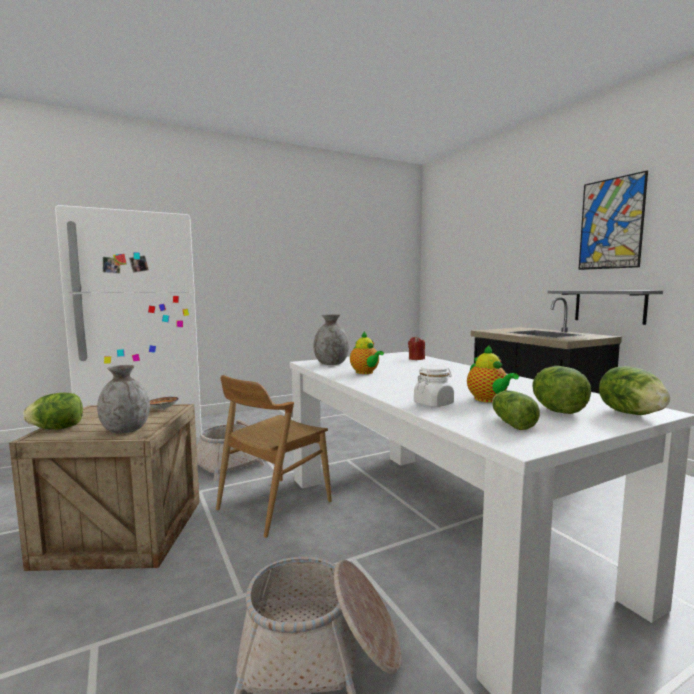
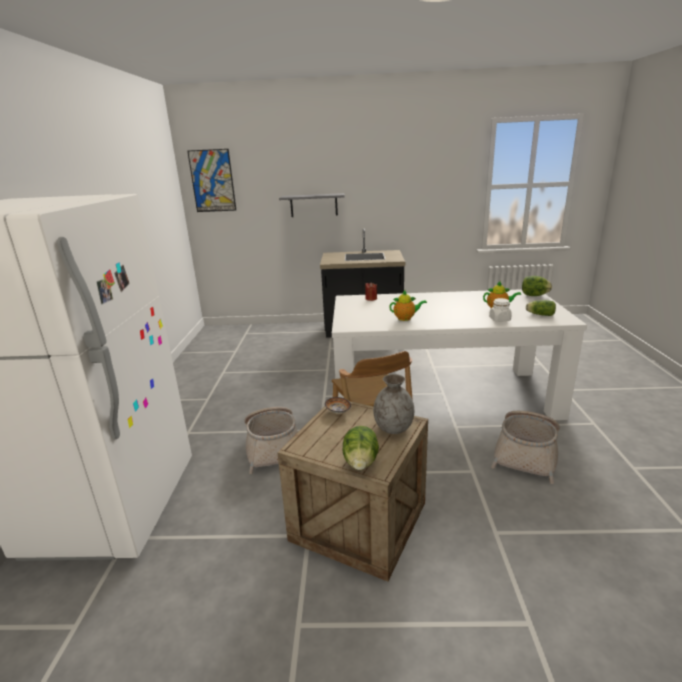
camera: 60 degrees left, 15 degrees up
grey vase [313,314,349,365] -> none
lettuce [532,366,591,414] -> none
grey shelf [548,290,663,325] -> grey shelf moved to [279,193,345,217]
picture [579,170,648,270] -> picture moved to [187,149,236,212]

